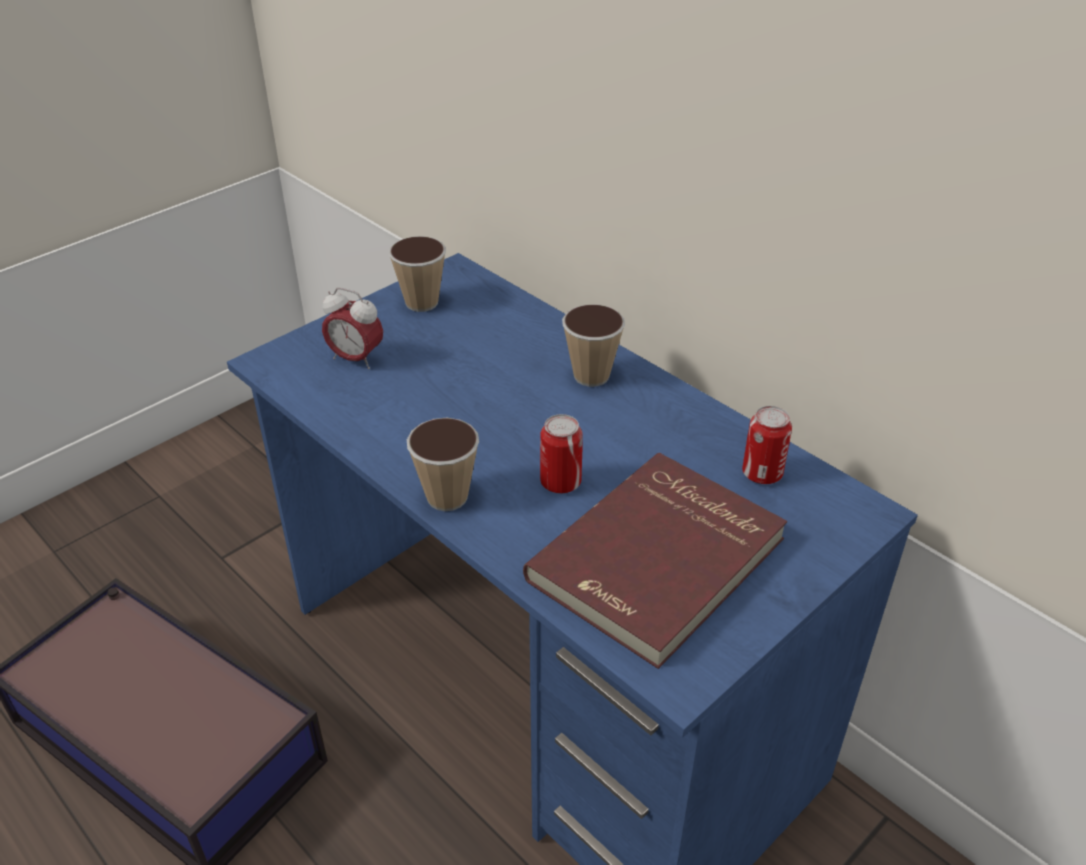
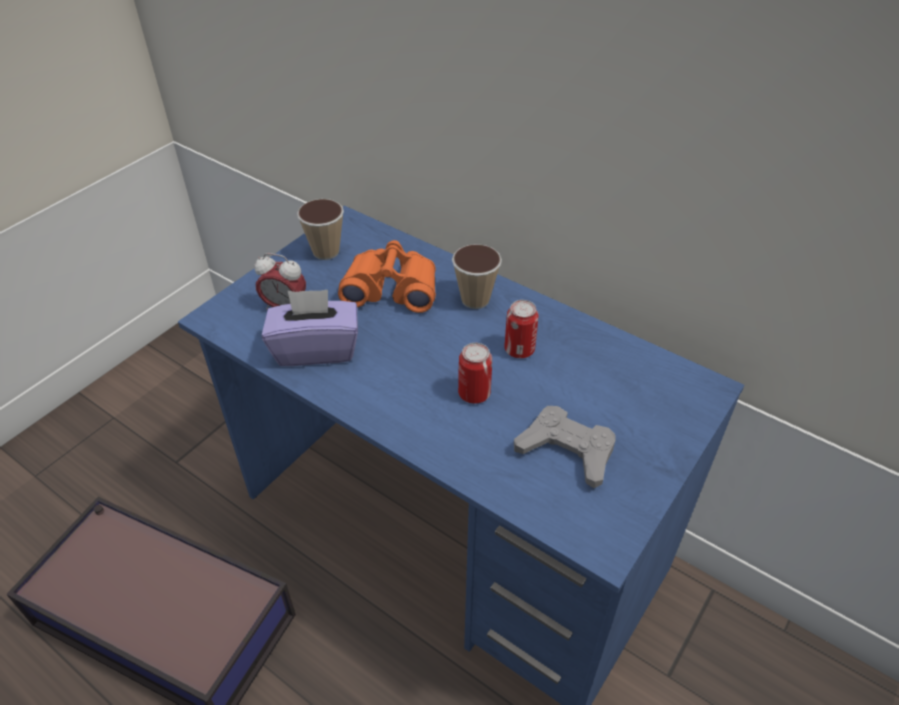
camera: 10 degrees left, 5 degrees up
cup [407,418,479,511] -> none
red book [523,453,787,669] -> grey game controller [514,406,615,488]
can [742,406,792,484] -> can moved to [504,300,538,358]
none -> purple tissue box [262,290,358,366]
none -> orange binoculars [338,240,436,313]

